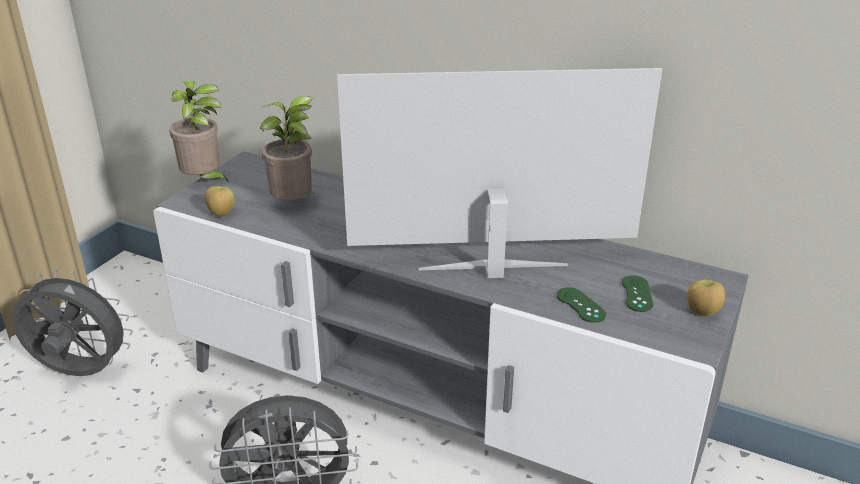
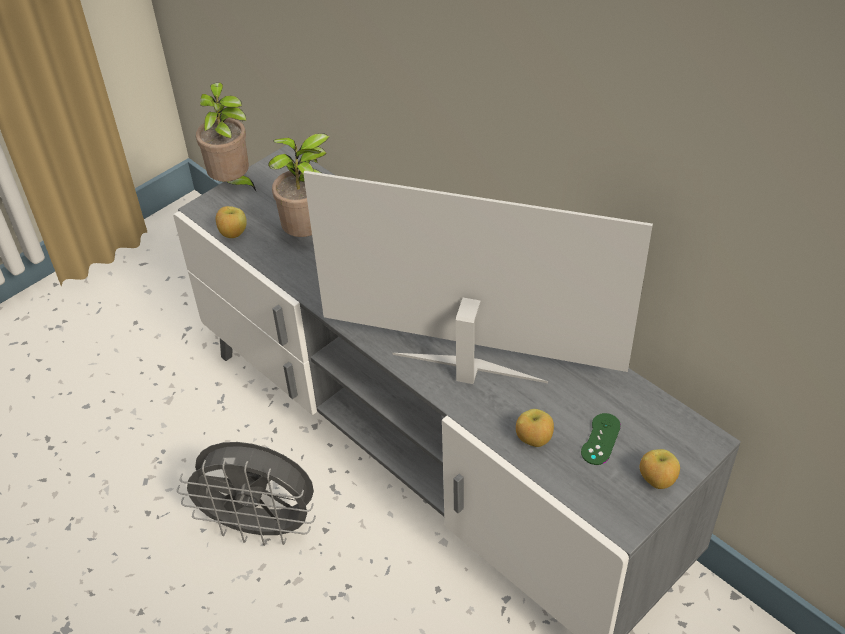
camera: 20 degrees right, 15 degrees up
grey fan [12,269,133,376] -> none
green game controller [557,287,606,323] -> apple [516,409,554,447]

